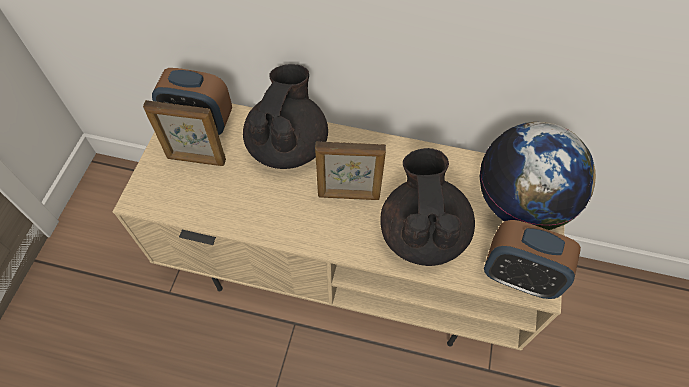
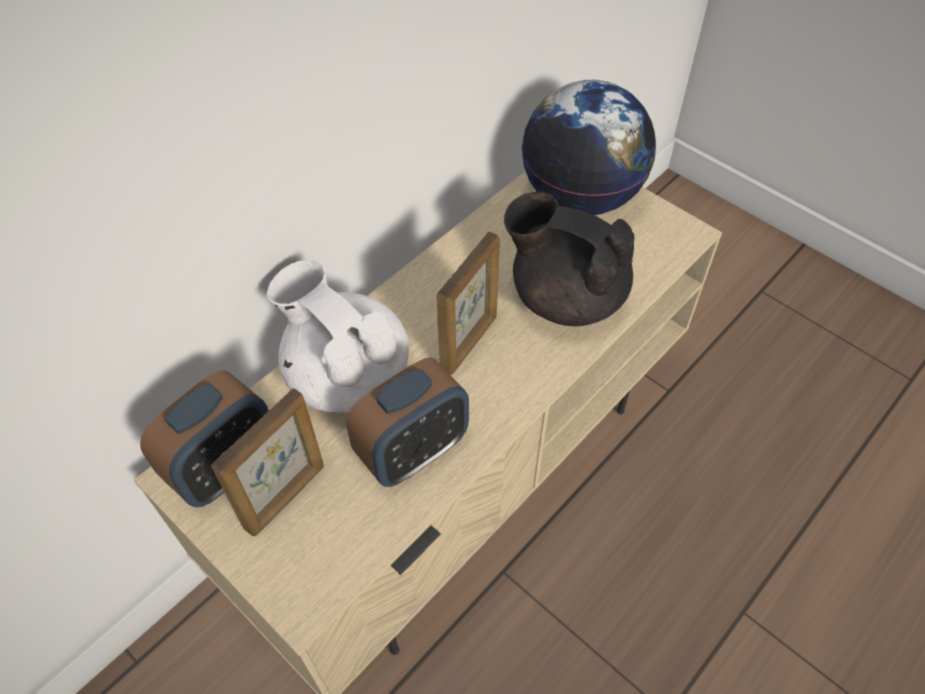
camera: 60 degrees left, 5 degrees down
black teapot [243,64,328,169] -> white teapot [267,260,409,412]
alarm clock [484,220,581,299] -> alarm clock moved to [346,357,469,487]

